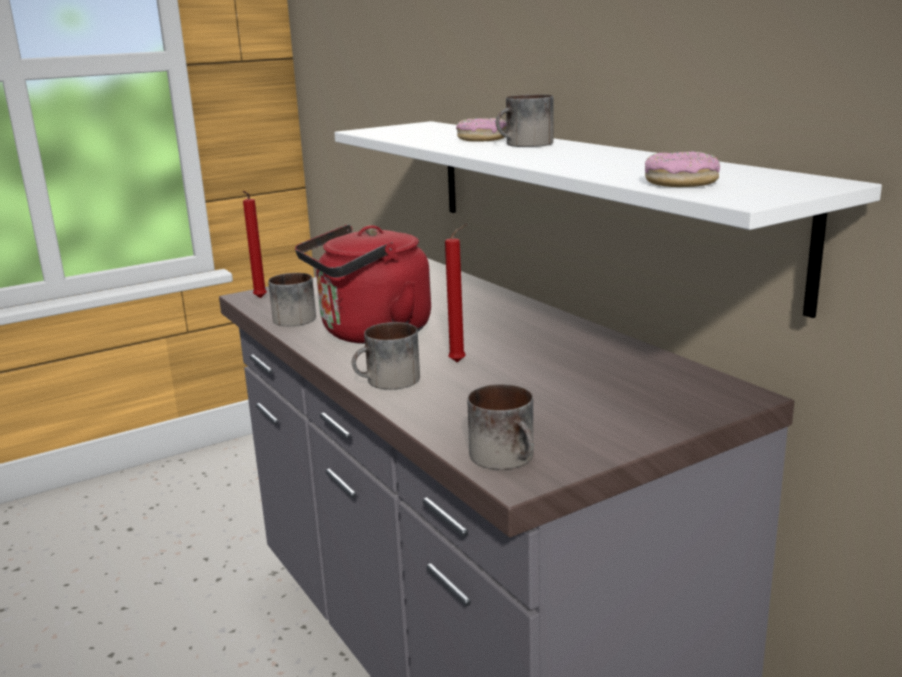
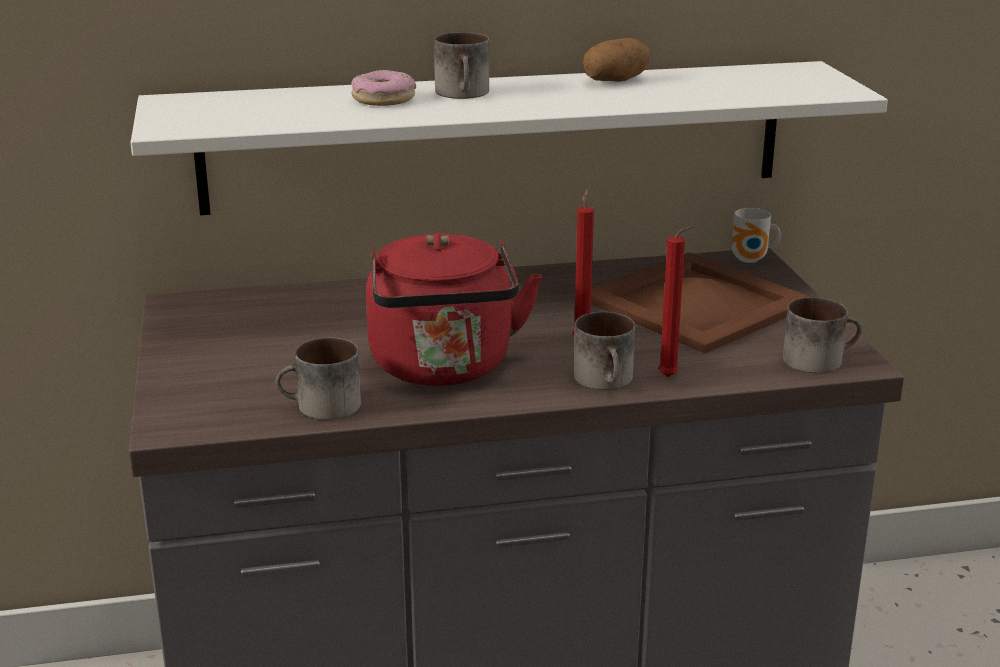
camera: 70 degrees left, 5 degrees up
red candle [243,191,267,298] -> red candle moved to [658,226,694,377]
donut [645,151,720,187] -> none
none -> potato [583,38,649,82]
none -> brown tray [591,252,810,353]
none -> mug [732,208,781,263]

